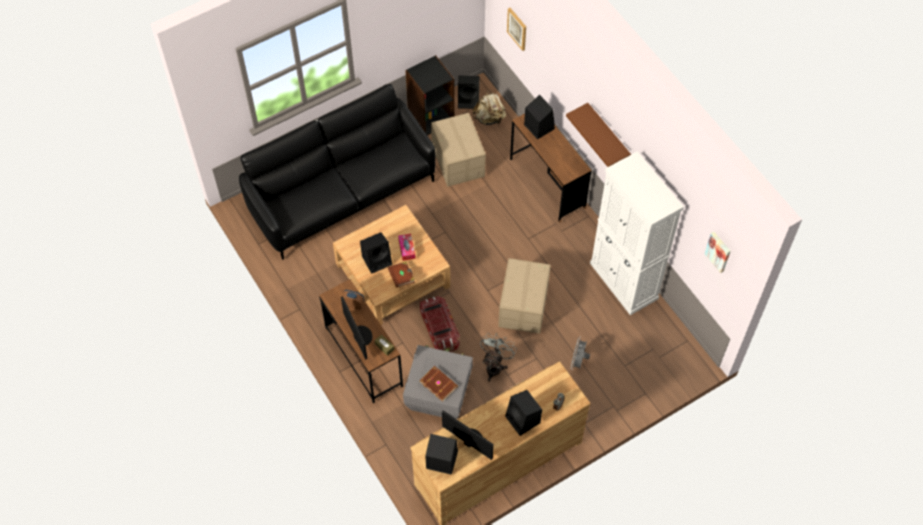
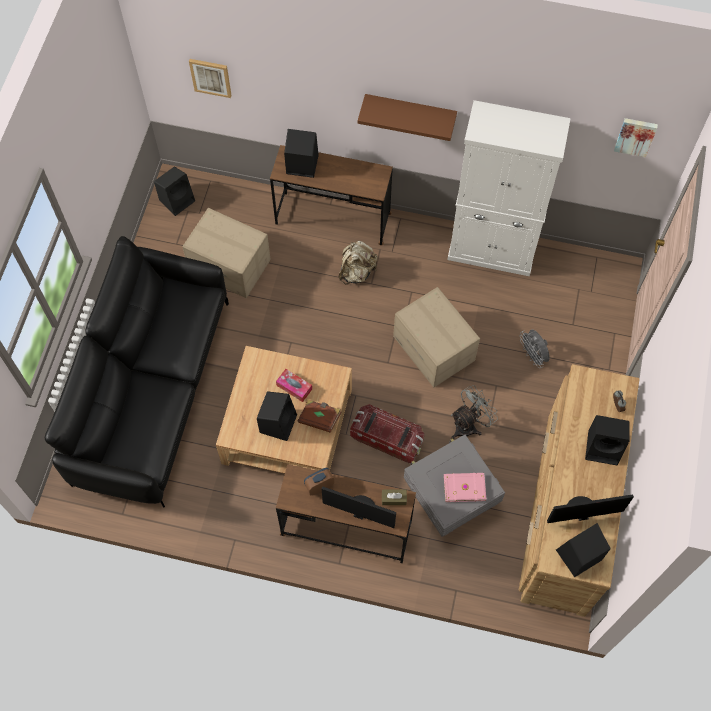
camera: 45 degrees left, 5 degrees up
black bookcase [405,55,454,135] -> none
brown book [420,366,458,402] -> pink book [444,473,486,502]
beige backpack [472,90,506,125] -> beige backpack moved to [339,241,378,285]
grey fan [480,333,517,382] -> grey fan turned 75 degrees clockwise [451,385,498,439]

